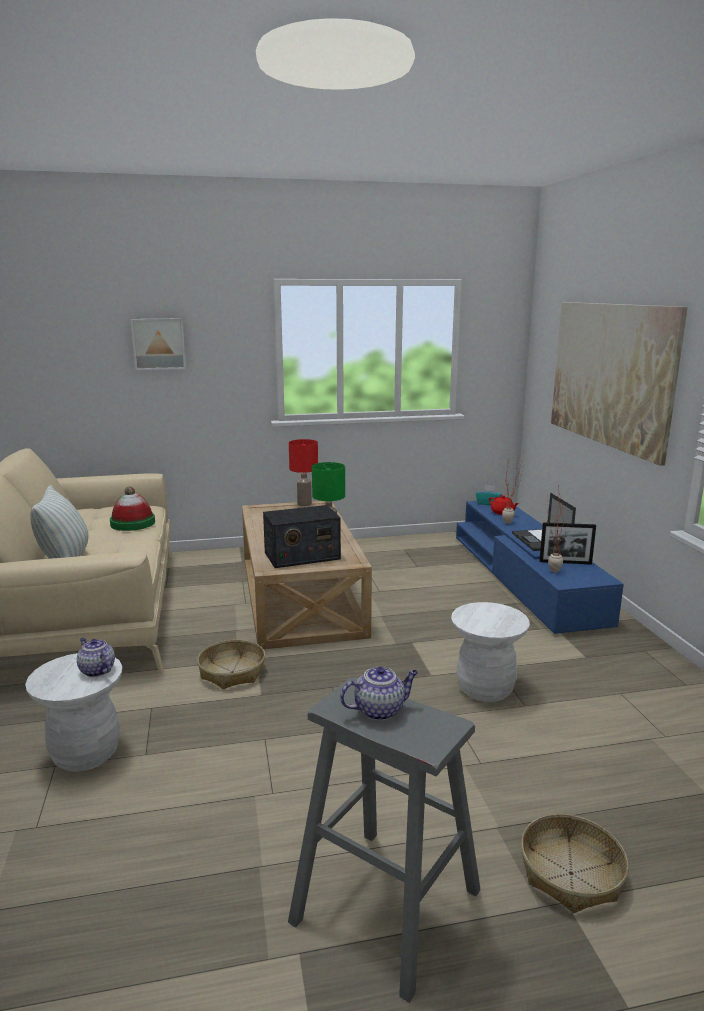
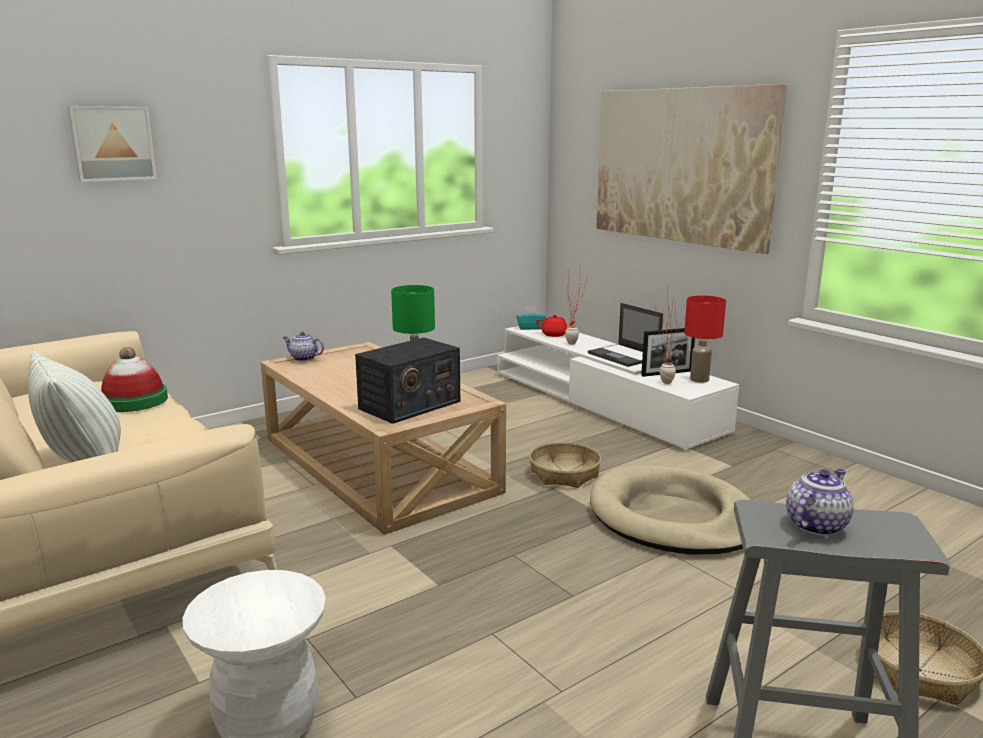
camera: 25 degrees left, 0 degrees up
teapot [77,637,115,677] -> teapot moved to [283,332,324,361]
basket [197,640,265,689] -> basket moved to [529,442,601,488]
red table lamp [289,439,318,506] -> red table lamp moved to [684,295,726,383]
white stool [451,602,530,702] -> beige dog bed [590,465,751,555]
blue tv stand [456,501,624,634] -> white tv stand [497,326,739,450]

